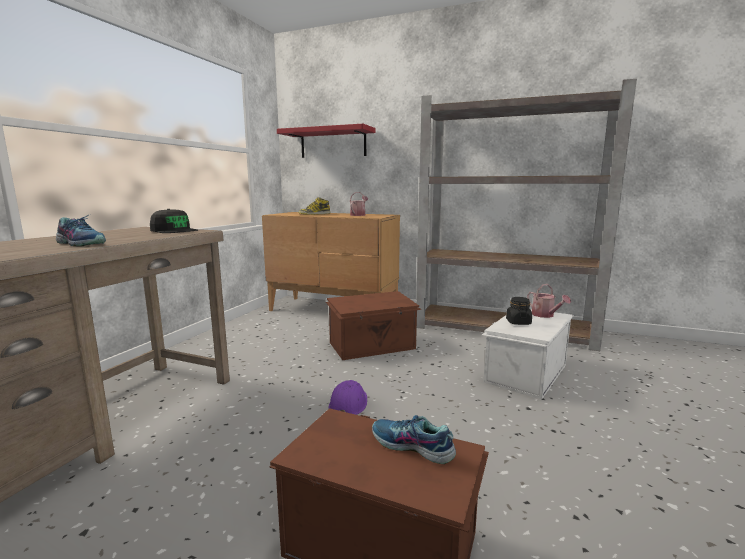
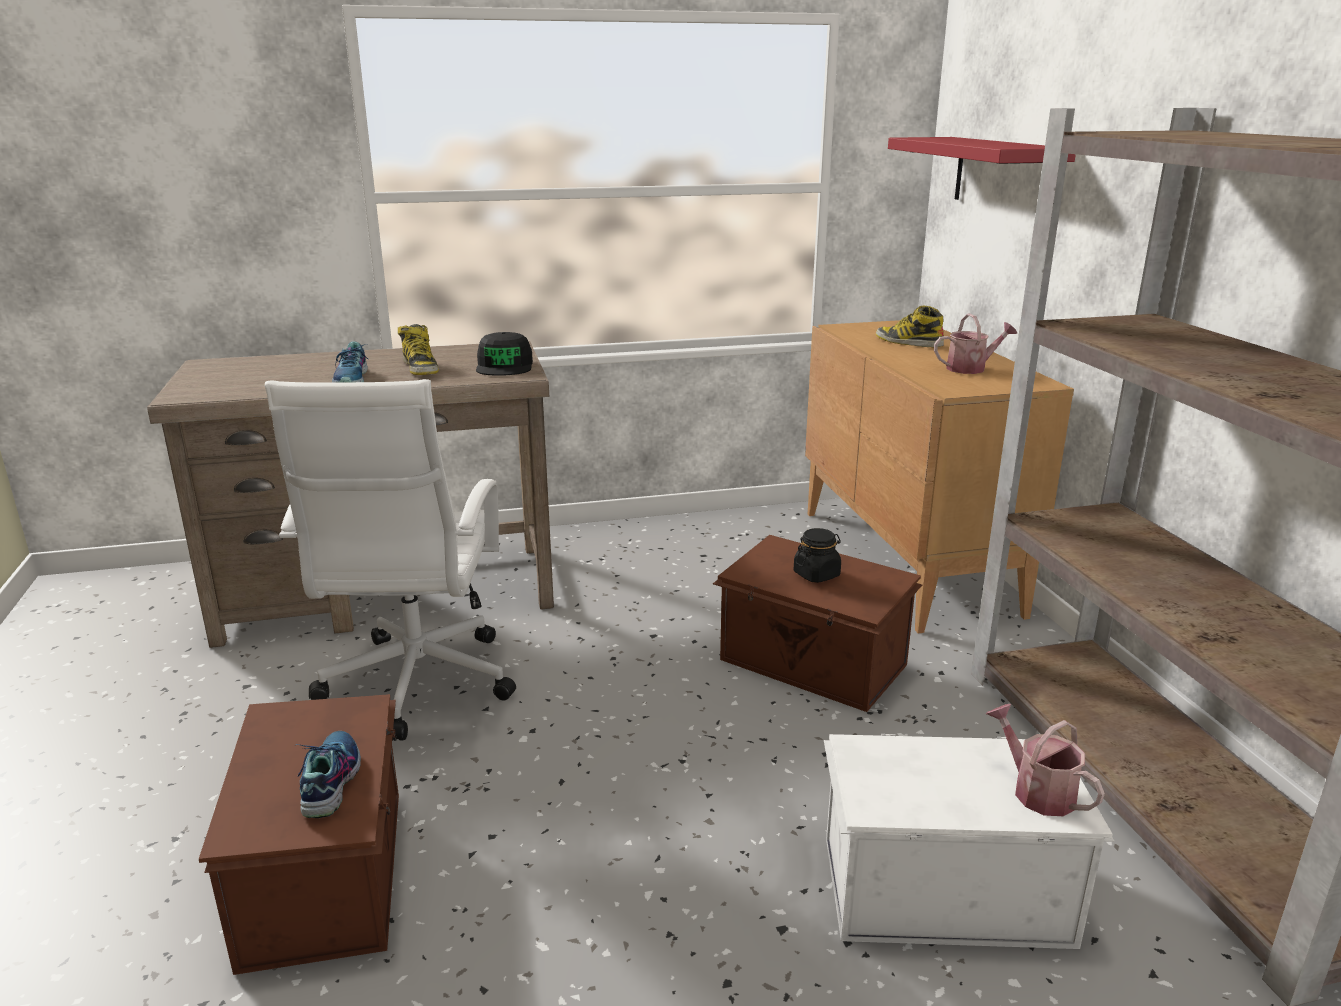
camera: 55 degrees right, 10 degrees up
purple hard hat [328,380,367,415] -> none
black jar [506,297,532,325] -> black jar moved to [793,528,841,583]
watering can [527,284,571,318] -> watering can turned 120 degrees clockwise [986,704,1105,816]
none -> white office chair [265,379,516,741]
none -> boot [398,324,439,375]

